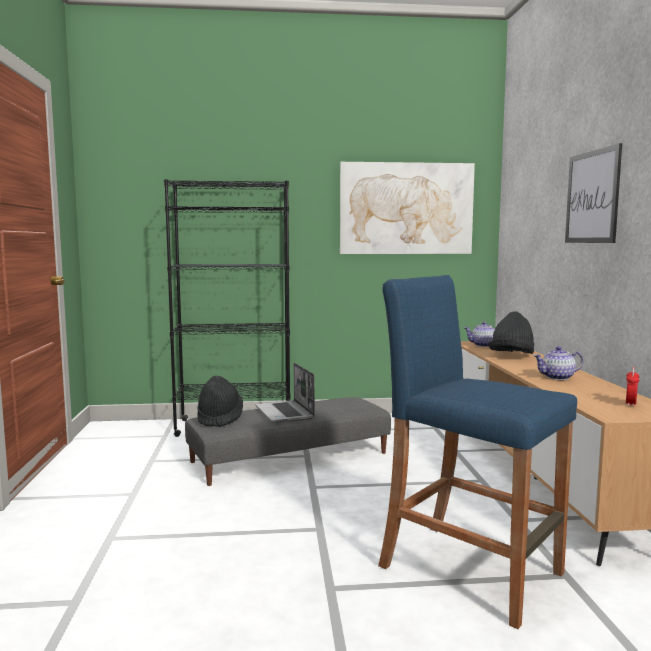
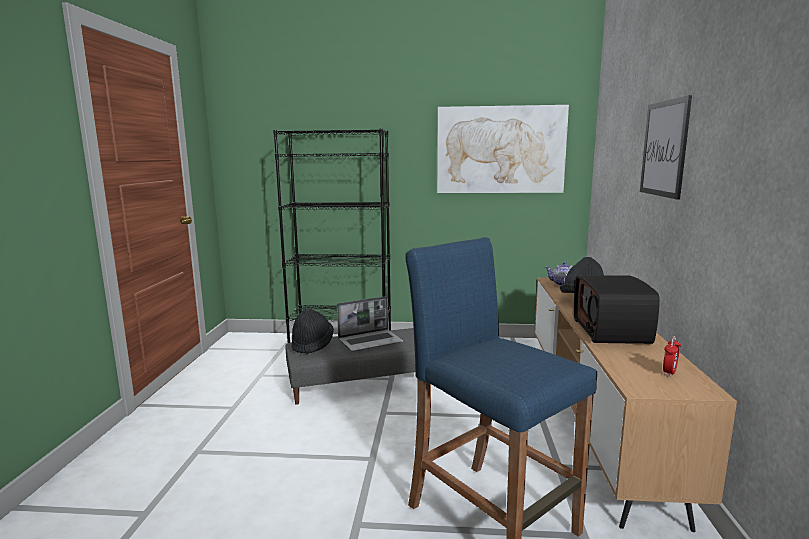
camera: 10 degrees right, 5 degrees up
laptop [255,363,315,423] -> laptop turned 105 degrees counterclockwise [337,296,403,351]
teapot [533,346,583,380] -> radio [574,275,660,344]

